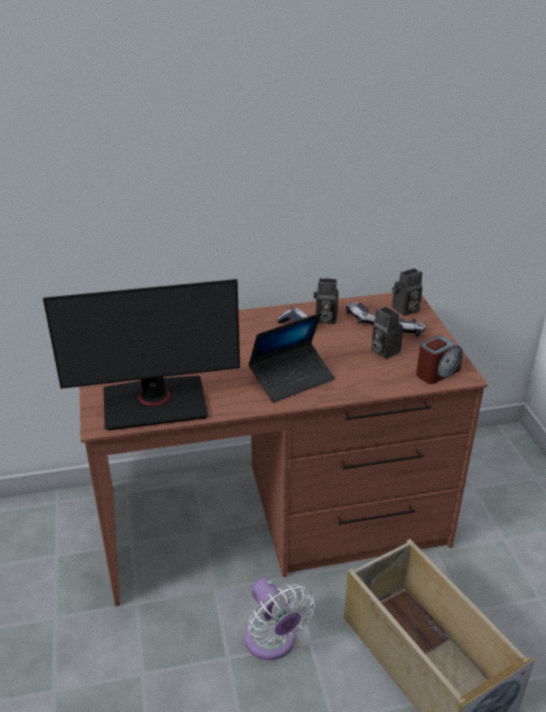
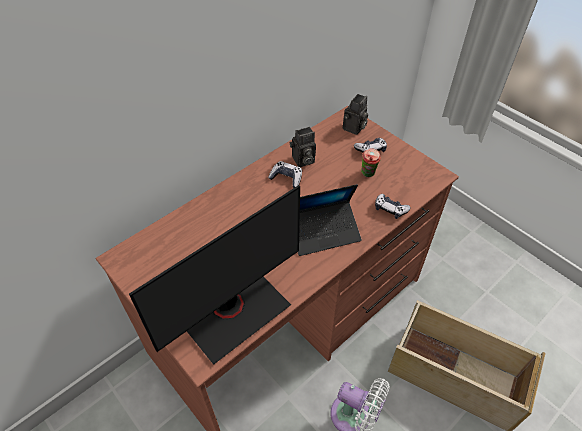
camera: 30 degrees left, 15 degrees up
laptop [248,313,335,403] -> laptop turned 45 degrees clockwise [298,184,362,256]
game controller [346,302,375,324] -> game controller moved to [375,194,411,219]
camera [371,307,403,359] -> cup [361,148,381,177]
alarm clock [416,336,463,384] -> none

